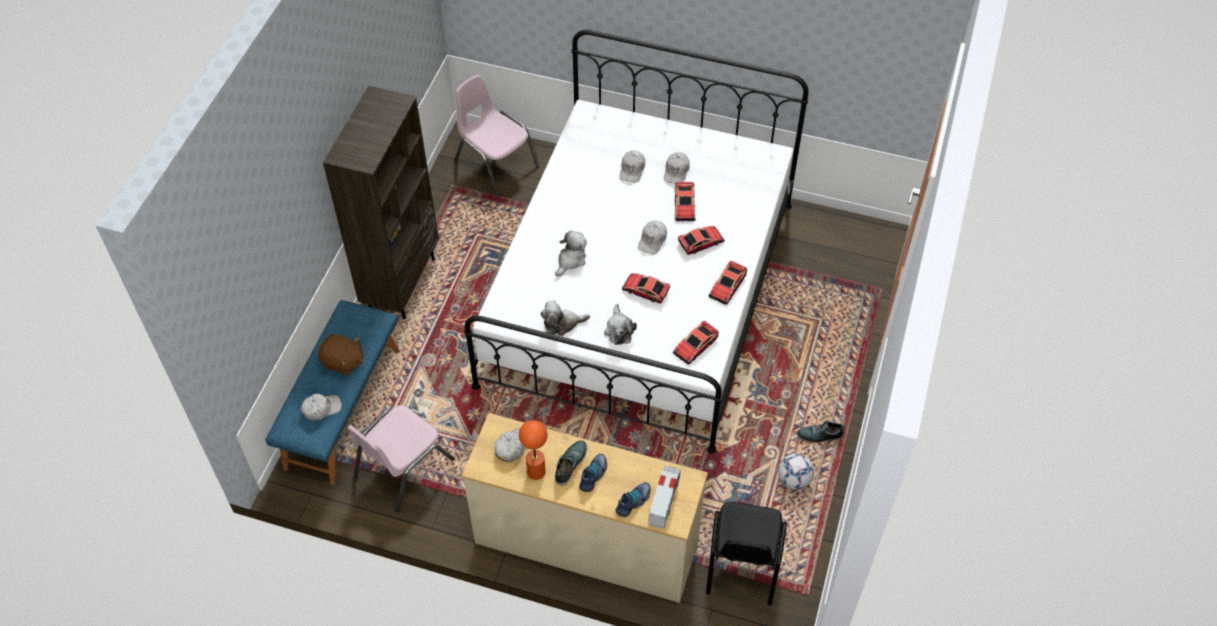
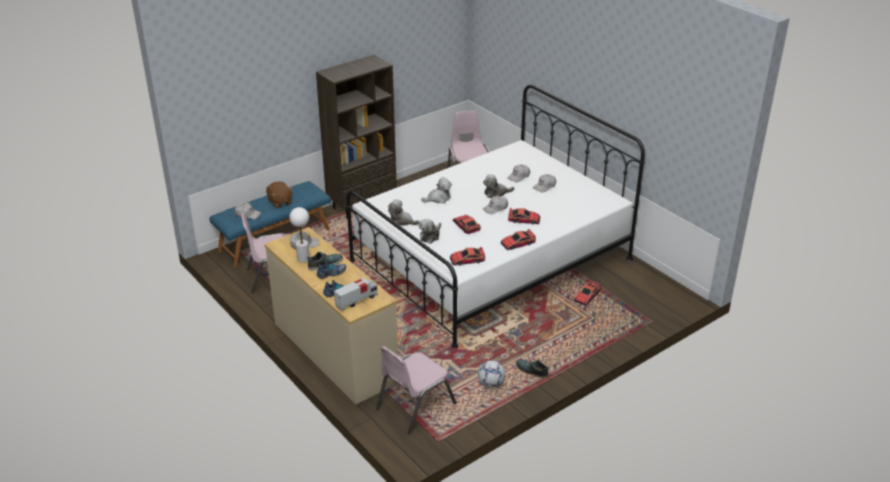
camera: 35 degrees right, 20 degrees down
orange table lamp [519,420,548,480] -> white table lamp [289,207,310,263]
toy car [675,182,695,221] -> toy car moved to [573,280,601,306]
black chair [706,502,787,605] -> pink chair [376,346,457,434]
none -> plush toy [483,174,515,198]

